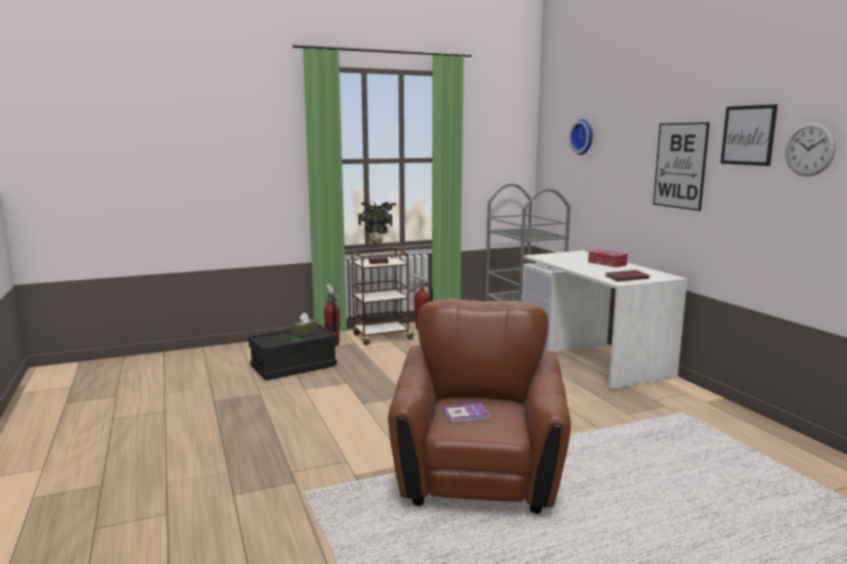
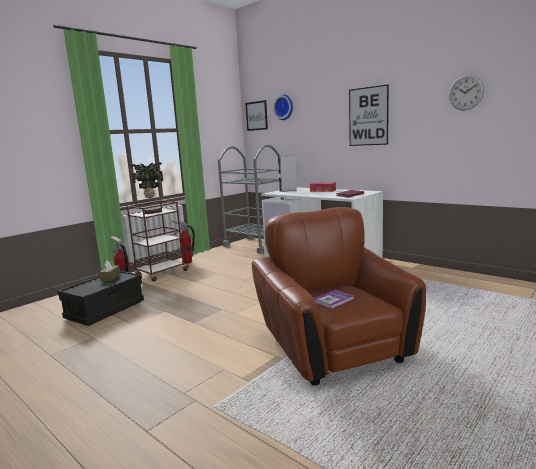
camera: 25 degrees left, 0 degrees up
picture [720,104,778,166] -> picture moved to [246,100,268,131]
none -> grey speaker [278,156,297,192]

